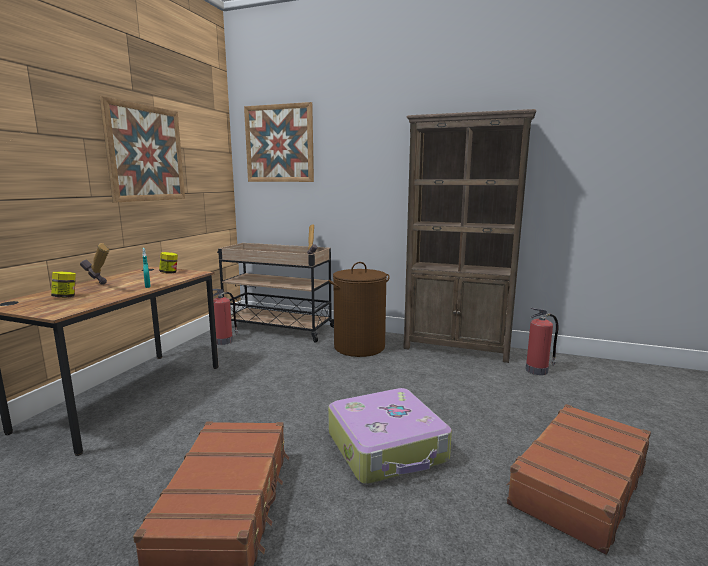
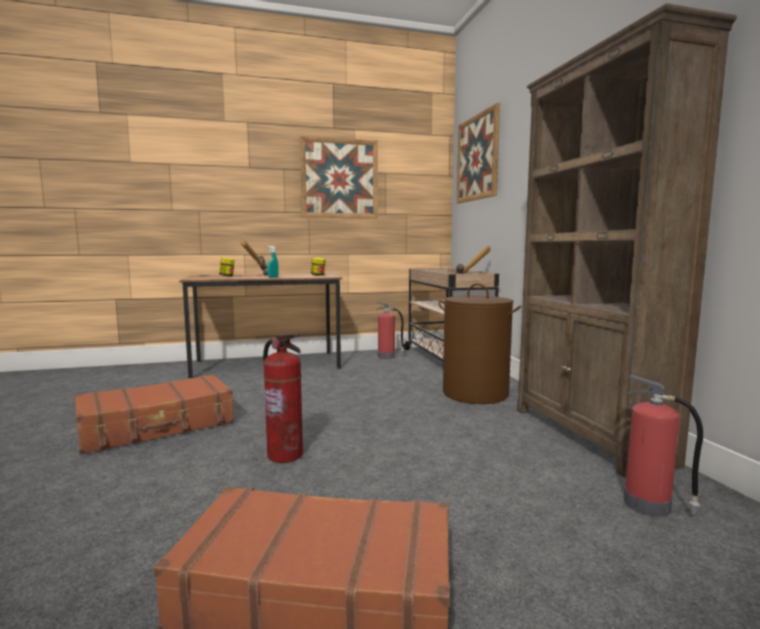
camera: 55 degrees right, 5 degrees down
suitcase [328,388,452,484] -> fire extinguisher [263,334,303,463]

